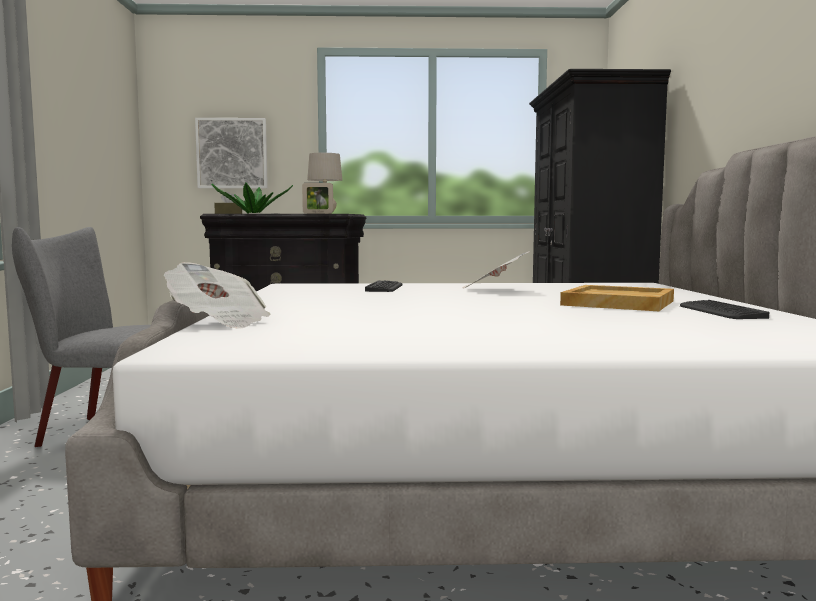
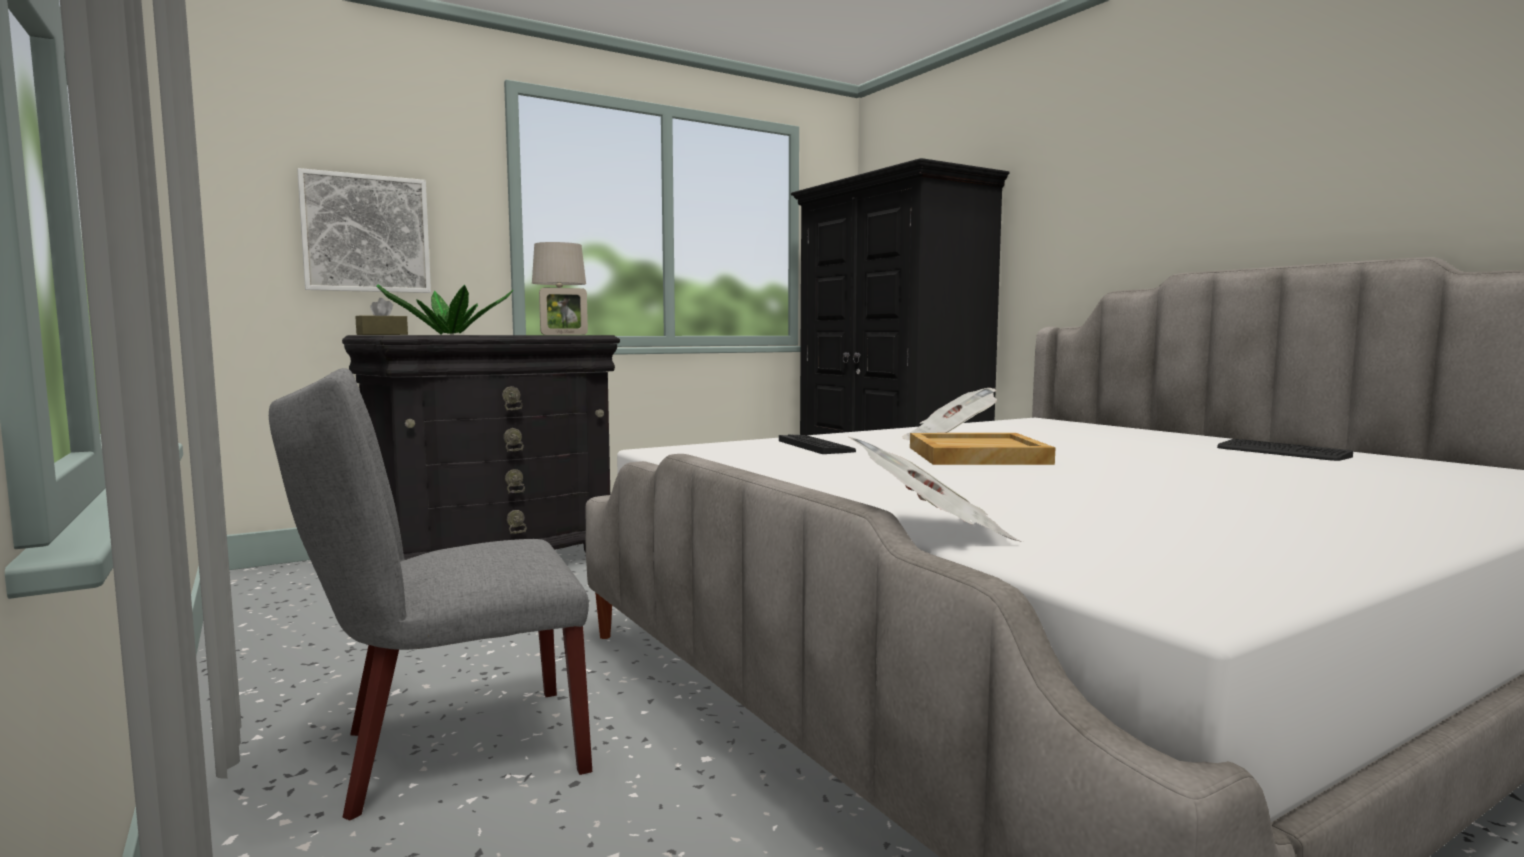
camera: 30 degrees left, 0 degrees up
beige tray [560,285,674,311] -> beige tray moved to [910,433,1055,465]

